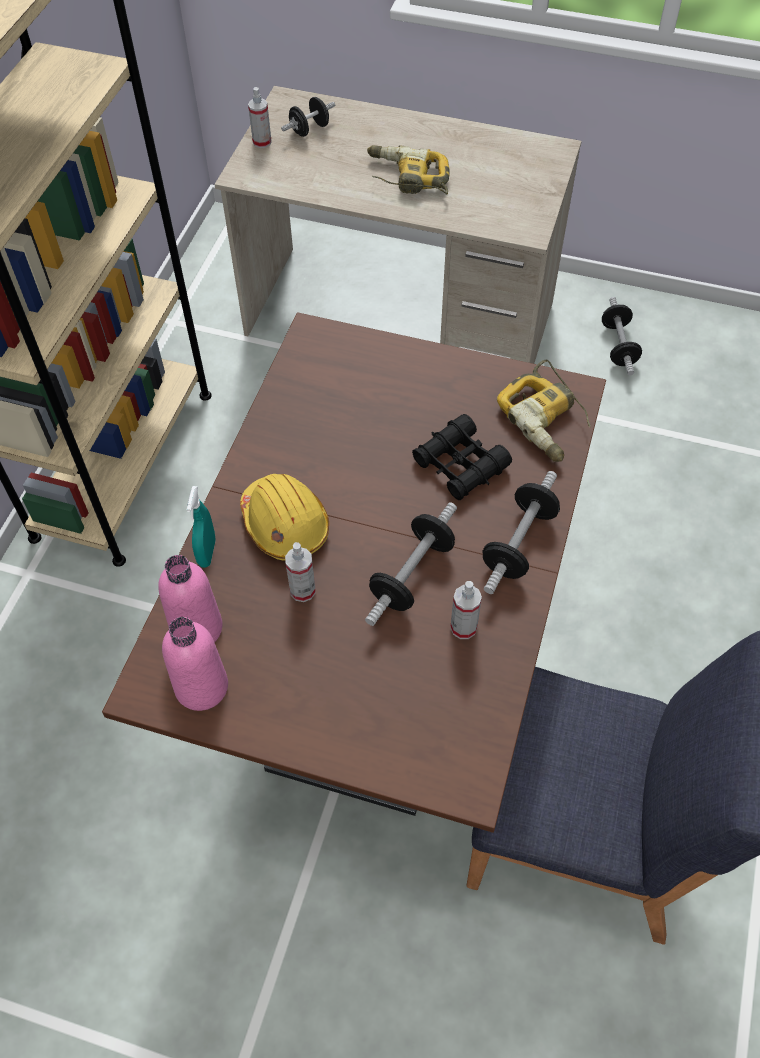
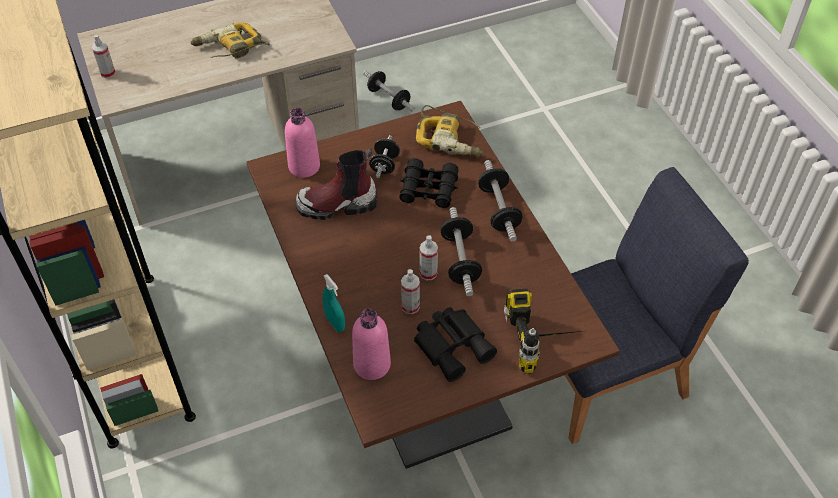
camera: 40 degrees left, 5 degrees down
pink bottle [162,617,228,711] -> pink bottle moved to [285,108,320,178]
yellow hard hat [240,474,329,561] -> none
black dumbbell [281,97,335,137] -> black dumbbell moved to [369,135,400,178]
spray bottle [450,581,482,639] -> spray bottle moved to [420,235,438,280]
none -> boot [296,148,377,220]
none -> black binoculars [414,307,497,382]
none -> power drill [504,288,582,374]

